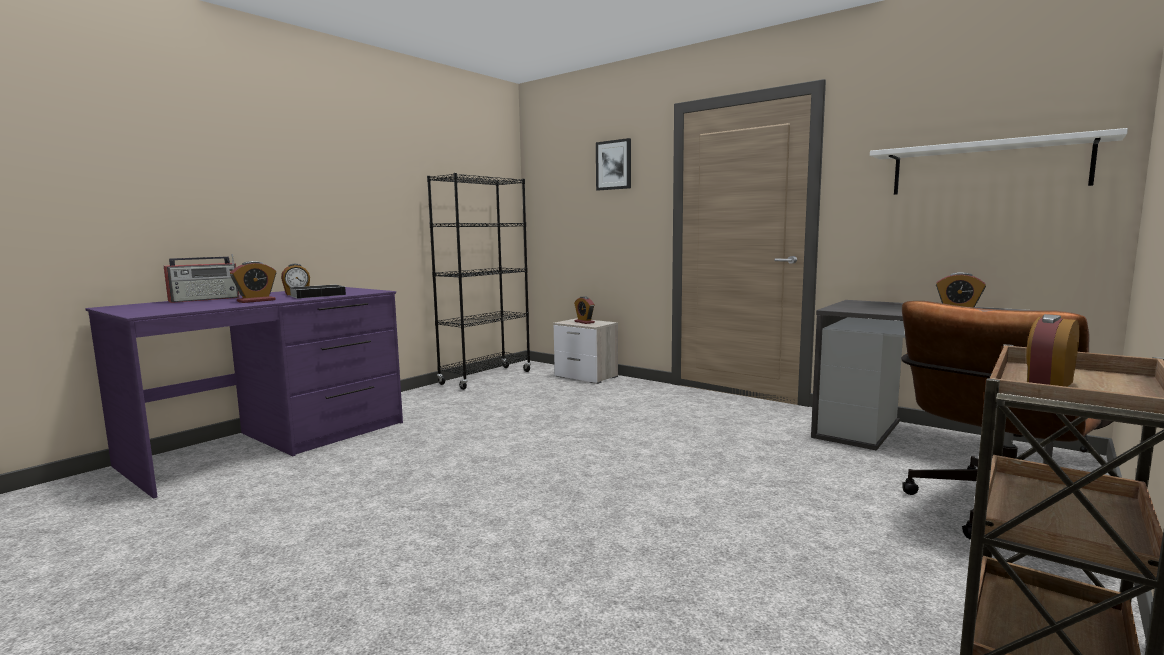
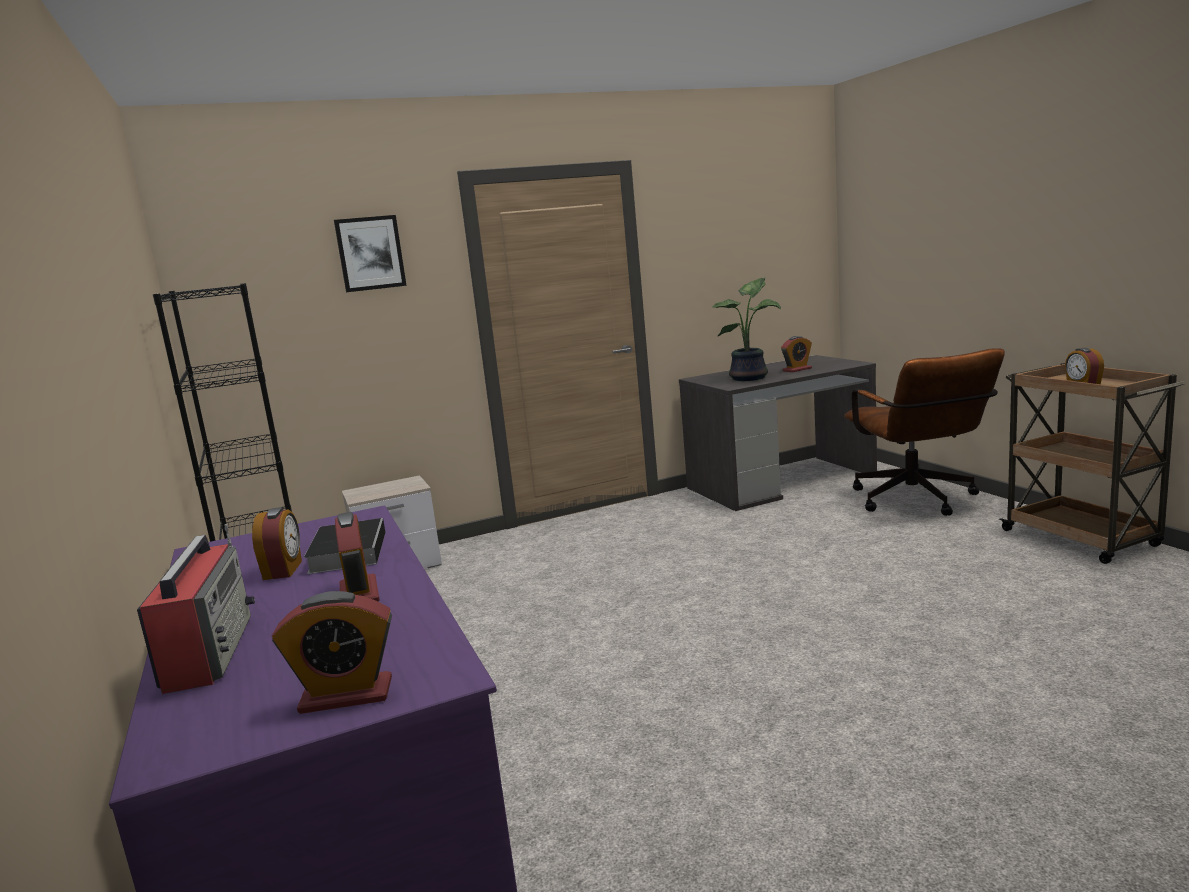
camera: 60 degrees left, 5 degrees up
alarm clock [574,296,595,324] -> alarm clock moved to [272,591,392,714]
white shelf [870,128,1128,195] -> none
none -> potted plant [712,278,781,381]

